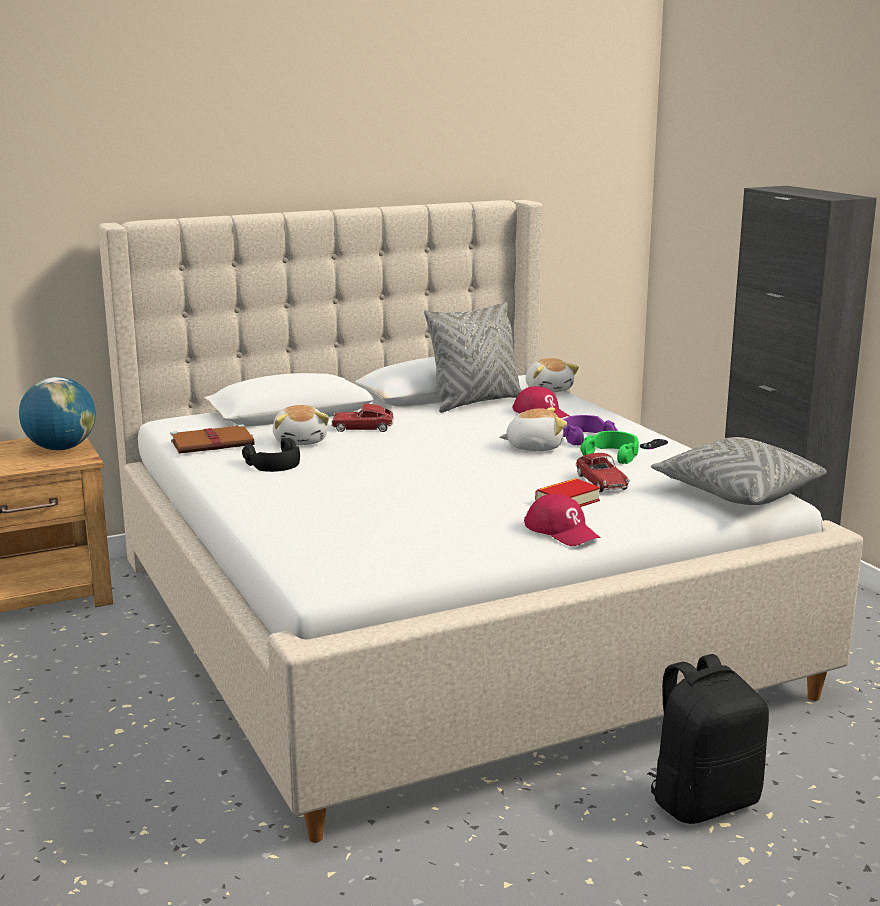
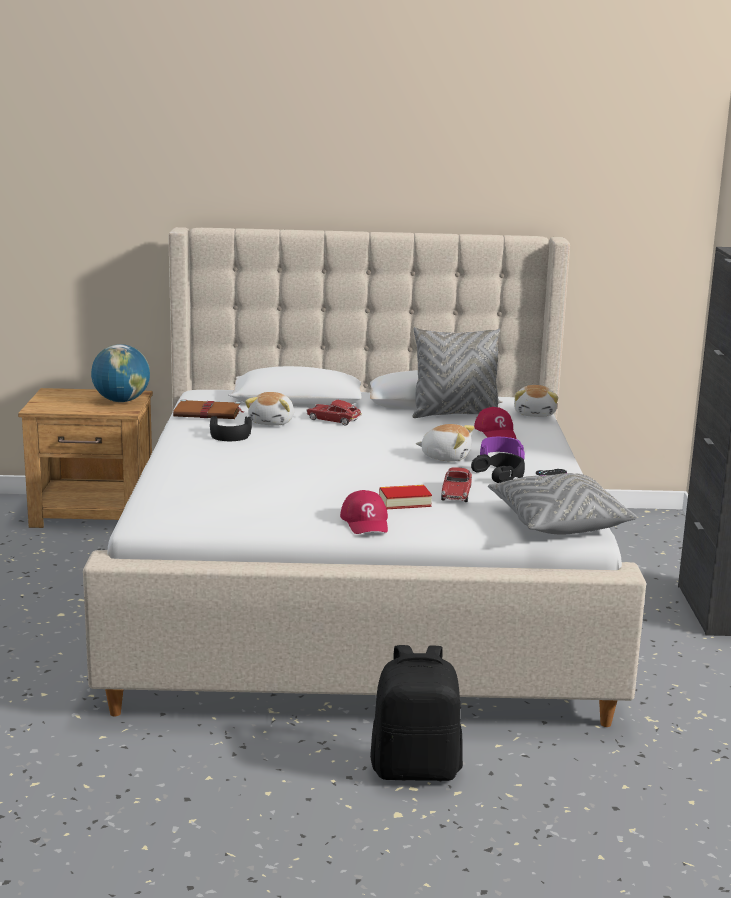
camera: 25 degrees right, 0 degrees up
green headphones [580,431,639,464] -> black headphones [471,453,525,483]

